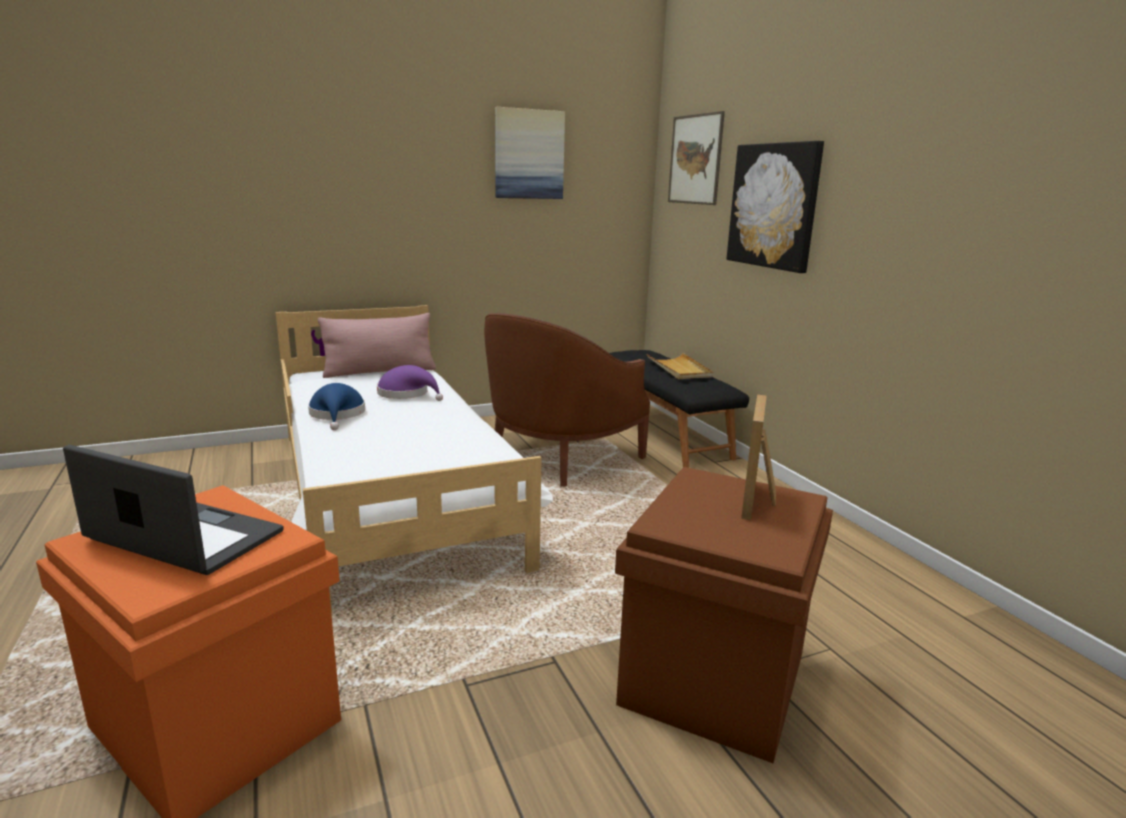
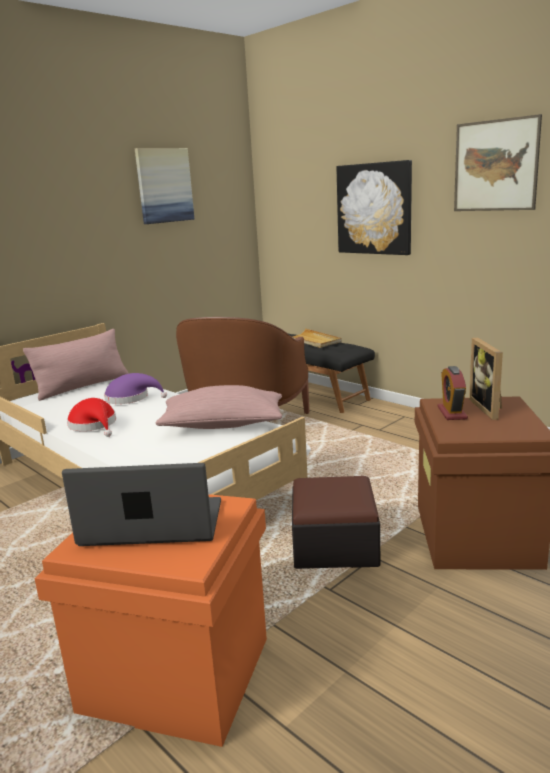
camera: 20 degrees left, 0 degrees up
blue hat [308,383,365,430] -> red hat [67,398,116,437]
picture [668,111,725,205] -> picture moved to [454,114,542,211]
none -> pink pillow [155,385,282,429]
none -> ottoman [292,476,380,569]
none -> alarm clock [438,366,468,420]

